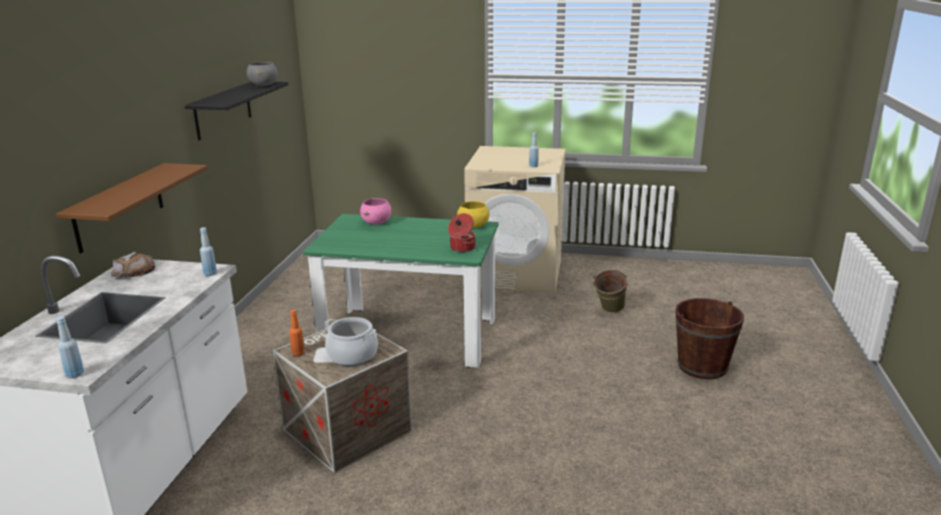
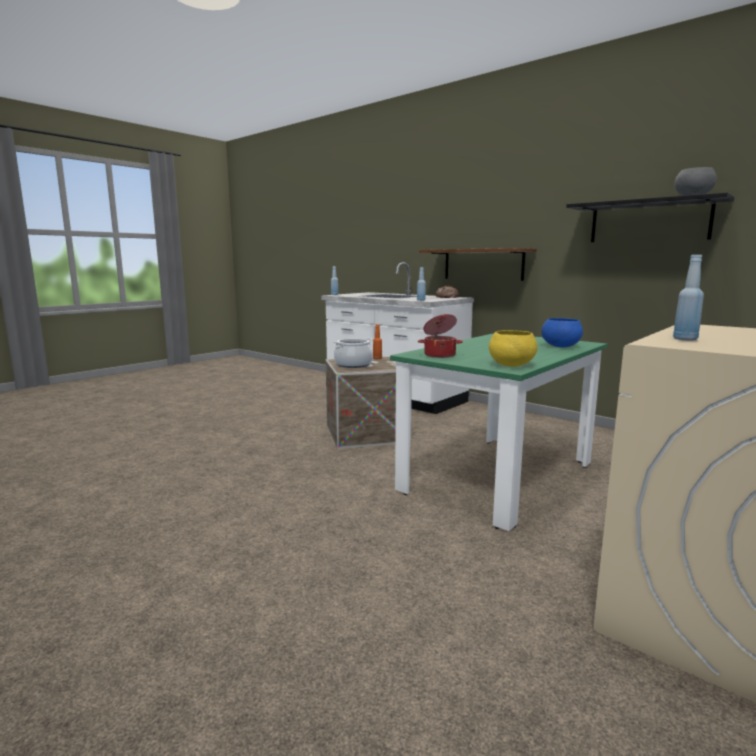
camera: 120 degrees right, 10 degrees down
pink bowl [360,198,391,225] -> blue bowl [541,318,583,348]
green bucket [593,269,630,313] -> none
brown bucket [675,298,744,379] -> none

